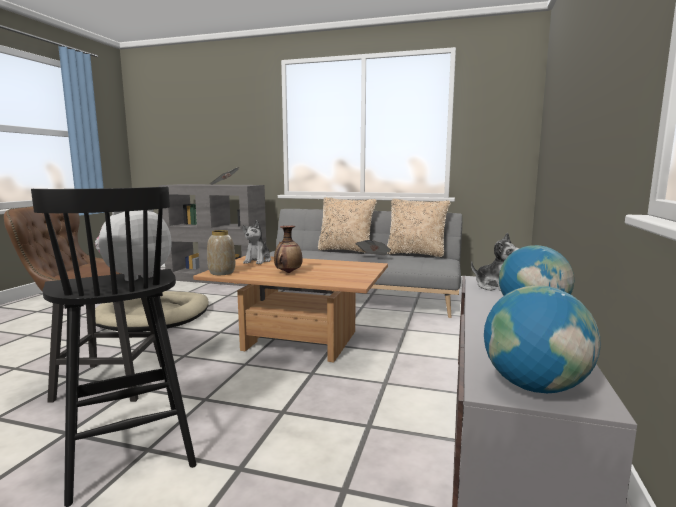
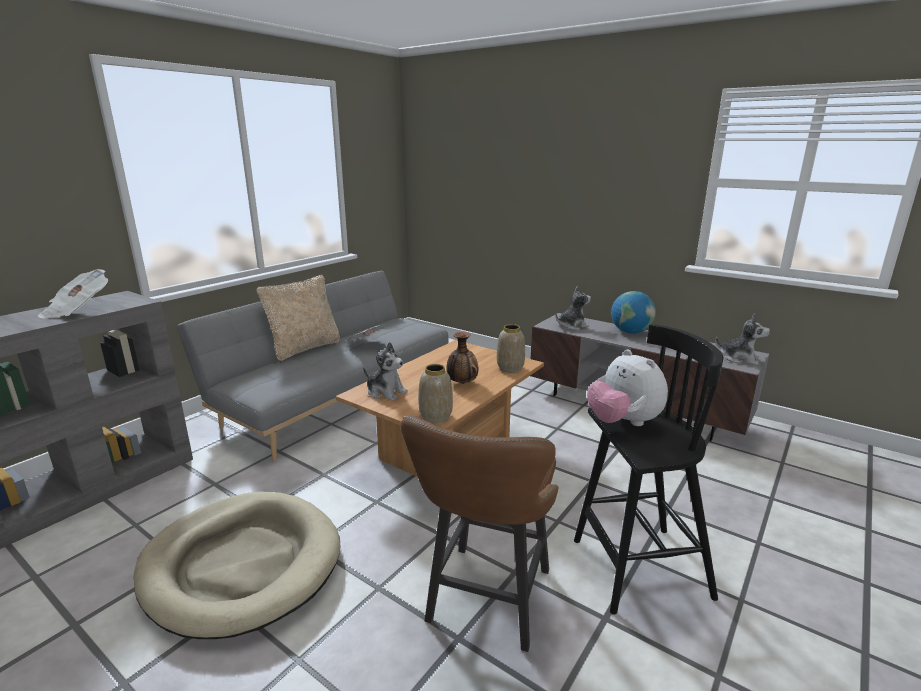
camera: 70 degrees left, 10 degrees up
beige pillow [387,198,450,257] -> none
globe [484,285,601,393] -> plush toy [716,313,770,365]
none -> vase [497,324,525,372]

